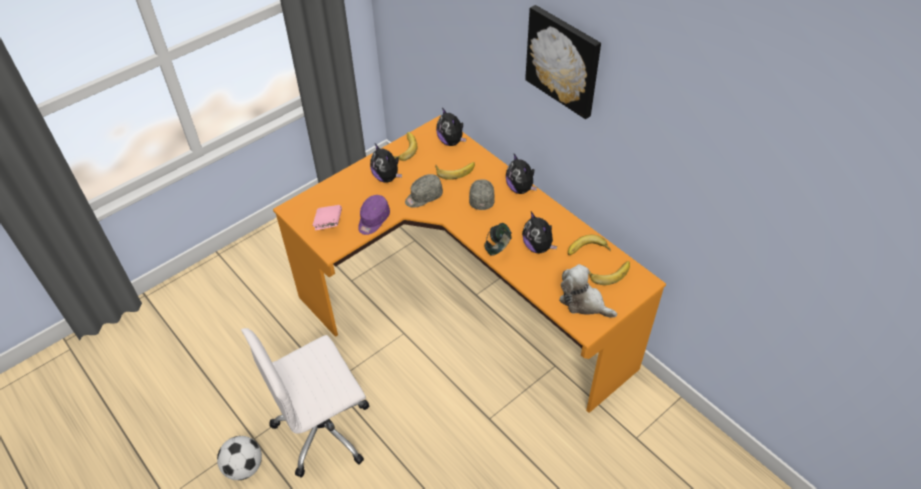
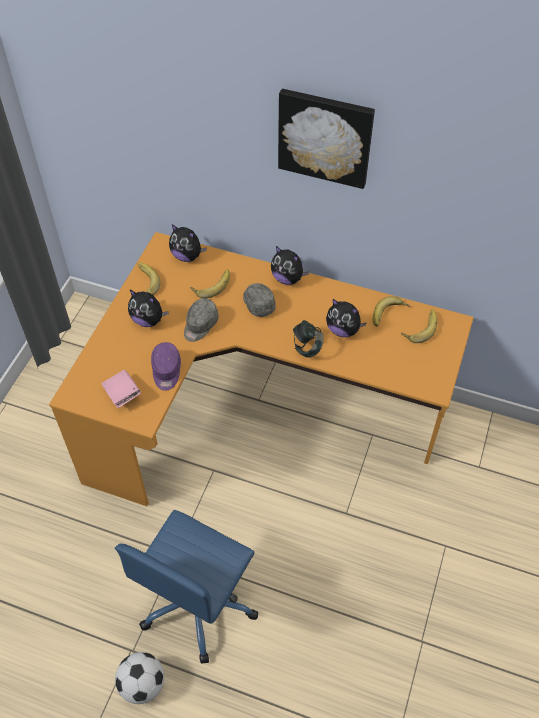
camera: 30 degrees left, 5 degrees up
white office chair [241,328,369,478] -> blue office chair [115,510,258,664]
plush toy [559,264,617,318] -> none

